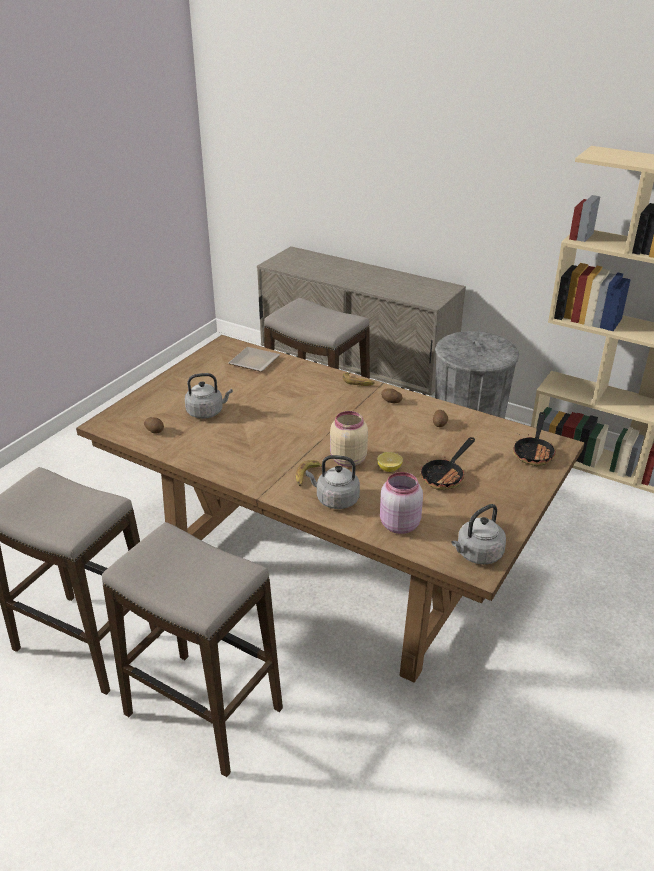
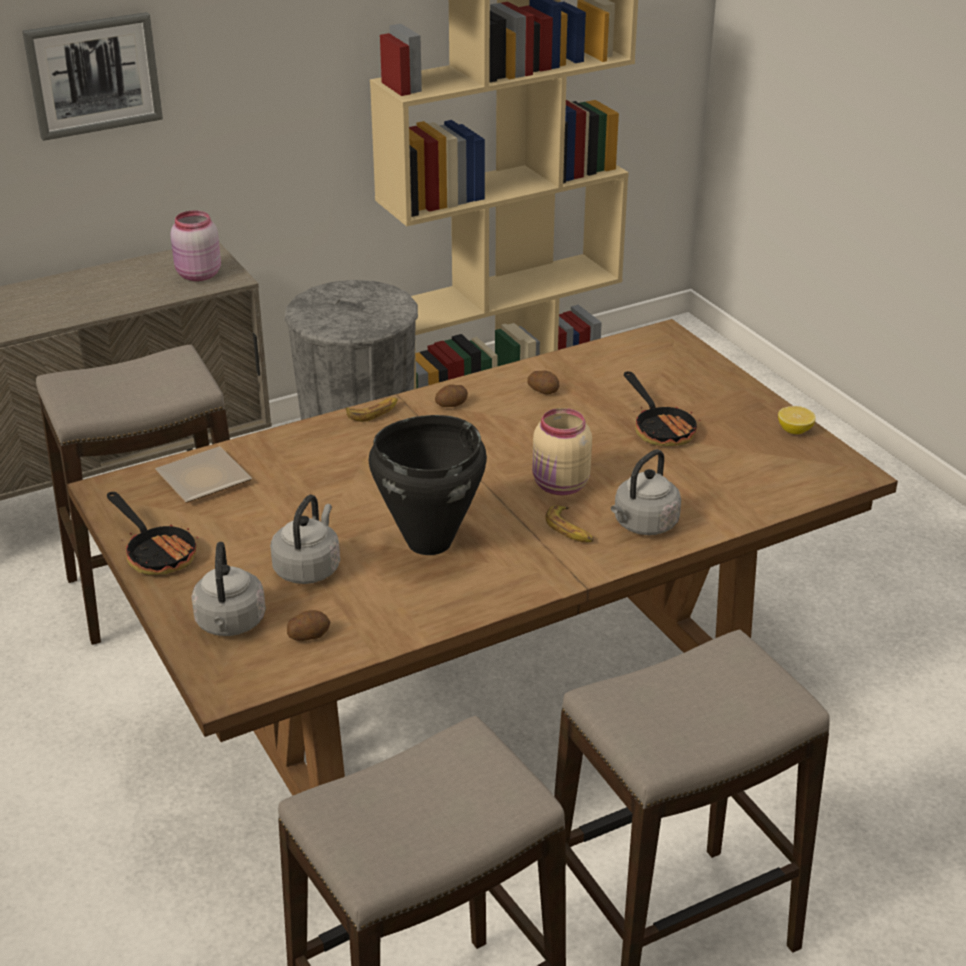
camera: 60 degrees left, 0 degrees up
lemon [377,452,403,472] -> lemon moved to [778,406,816,434]
pink jar [380,472,423,534] -> pink jar moved to [171,210,221,281]
grey kettle [451,504,506,564] -> grey kettle moved to [191,542,266,636]
frying pan [513,412,556,466] -> frying pan moved to [107,492,199,575]
none -> picture [22,12,163,141]
none -> black cooking pot [369,415,487,555]

